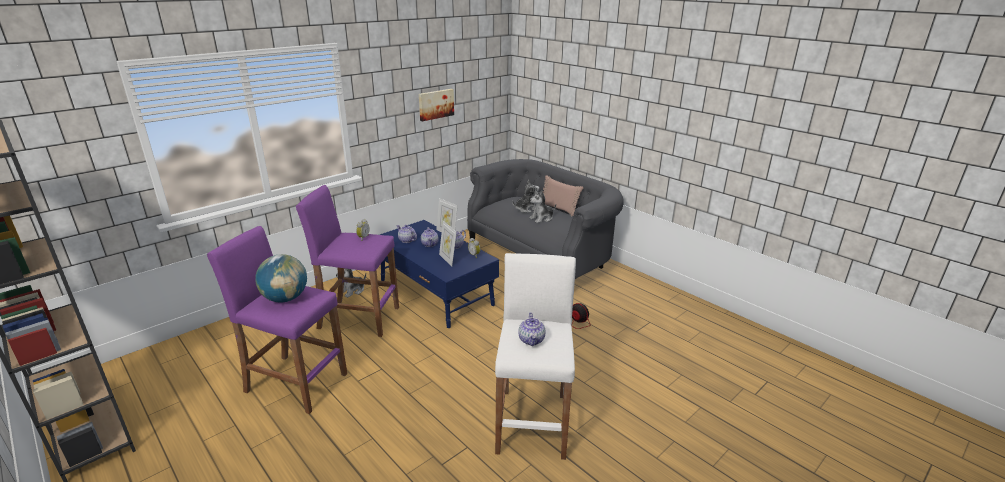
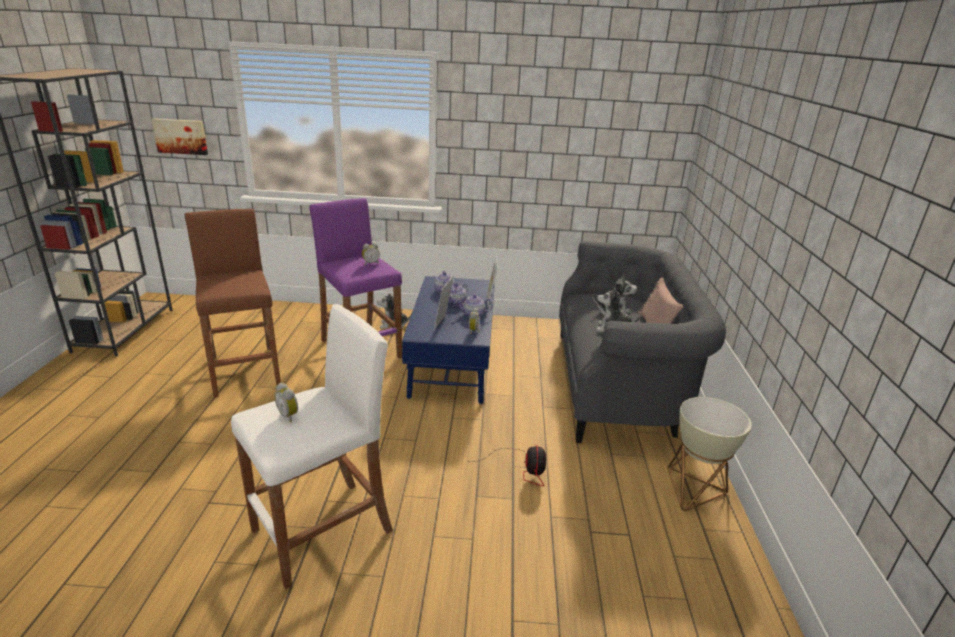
camera: 45 degrees right, 0 degrees up
purple stool [207,226,347,414] -> brown stool [185,209,281,398]
globe [255,254,307,303] -> none
picture [419,89,454,121] -> picture moved to [151,118,208,155]
teapot [518,313,545,346] -> alarm clock [275,383,298,422]
none -> planter [668,397,752,511]

